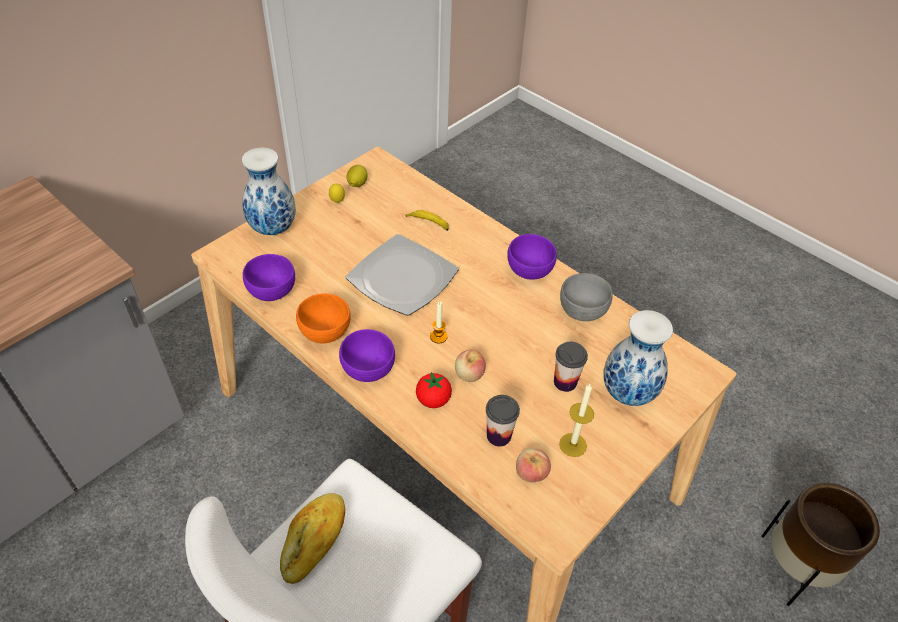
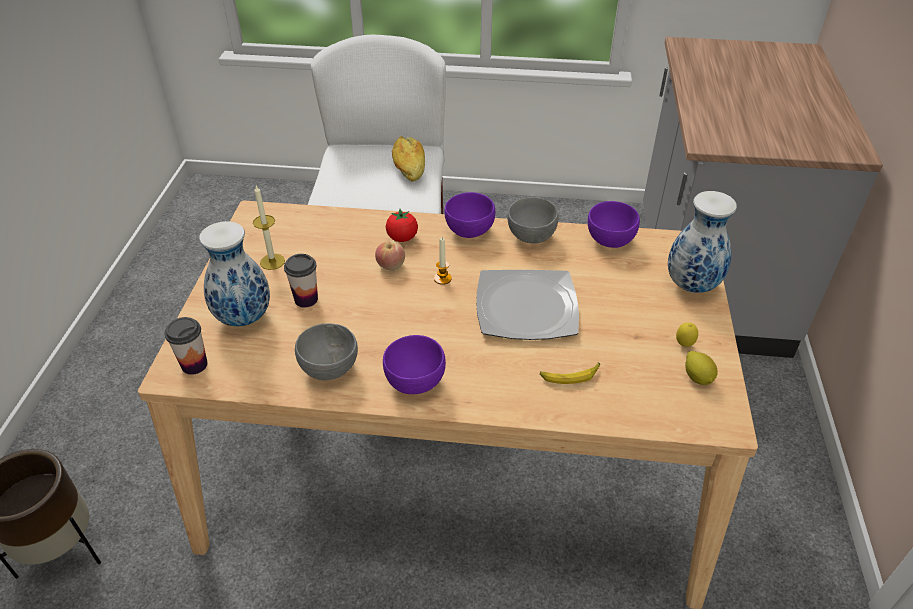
camera: 145 degrees right, 5 degrees down
orange bowl [296,293,351,344] -> grey bowl [507,197,558,244]
cup [486,395,520,446] -> cup moved to [165,317,208,375]
apple [516,448,551,482] -> none

